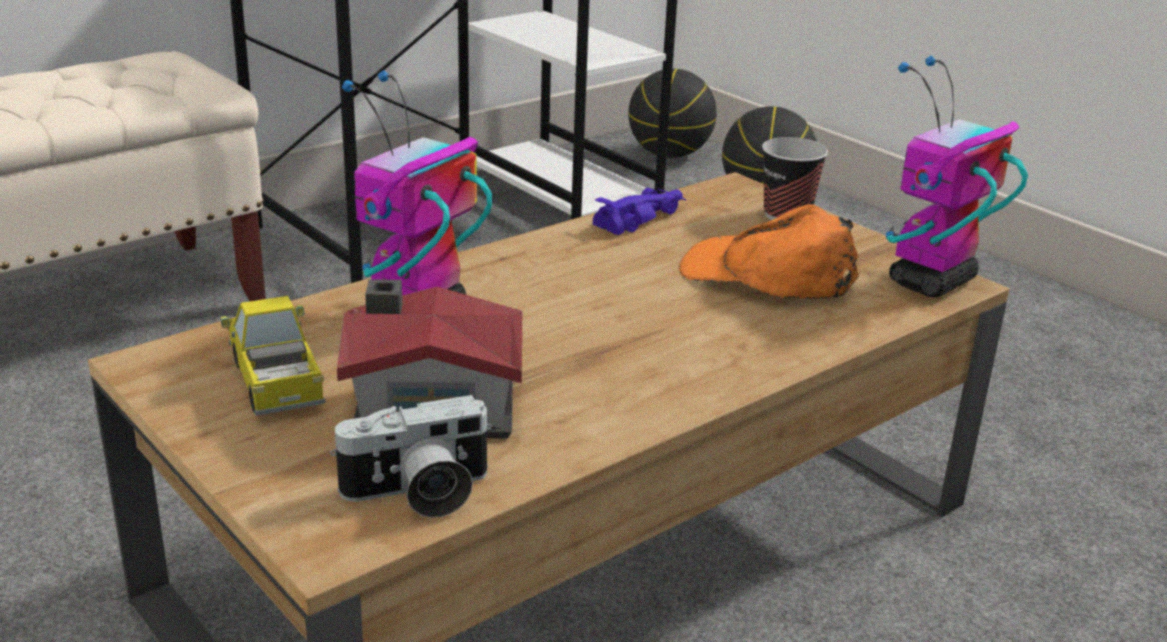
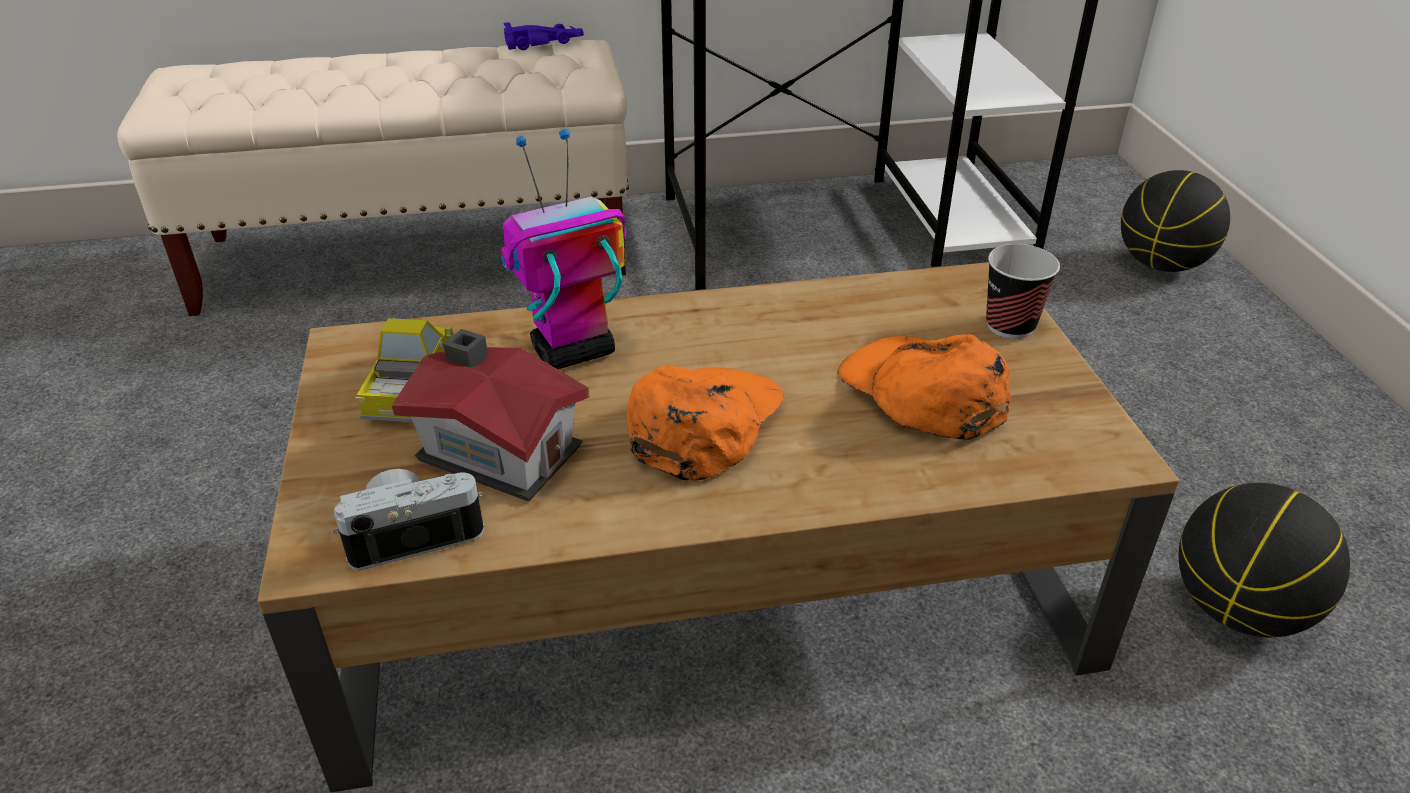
camera: 30 degrees right, 10 degrees up
camera [330,395,492,518] -> camera turned 150 degrees clockwise [333,469,485,571]
purple toy car [593,188,686,235] -> purple toy car moved to [503,22,584,50]
basketball [628,69,717,158] -> basketball moved to [1179,483,1350,637]
toy robot [886,55,1028,297] -> none
none -> orange cap [627,366,784,481]

